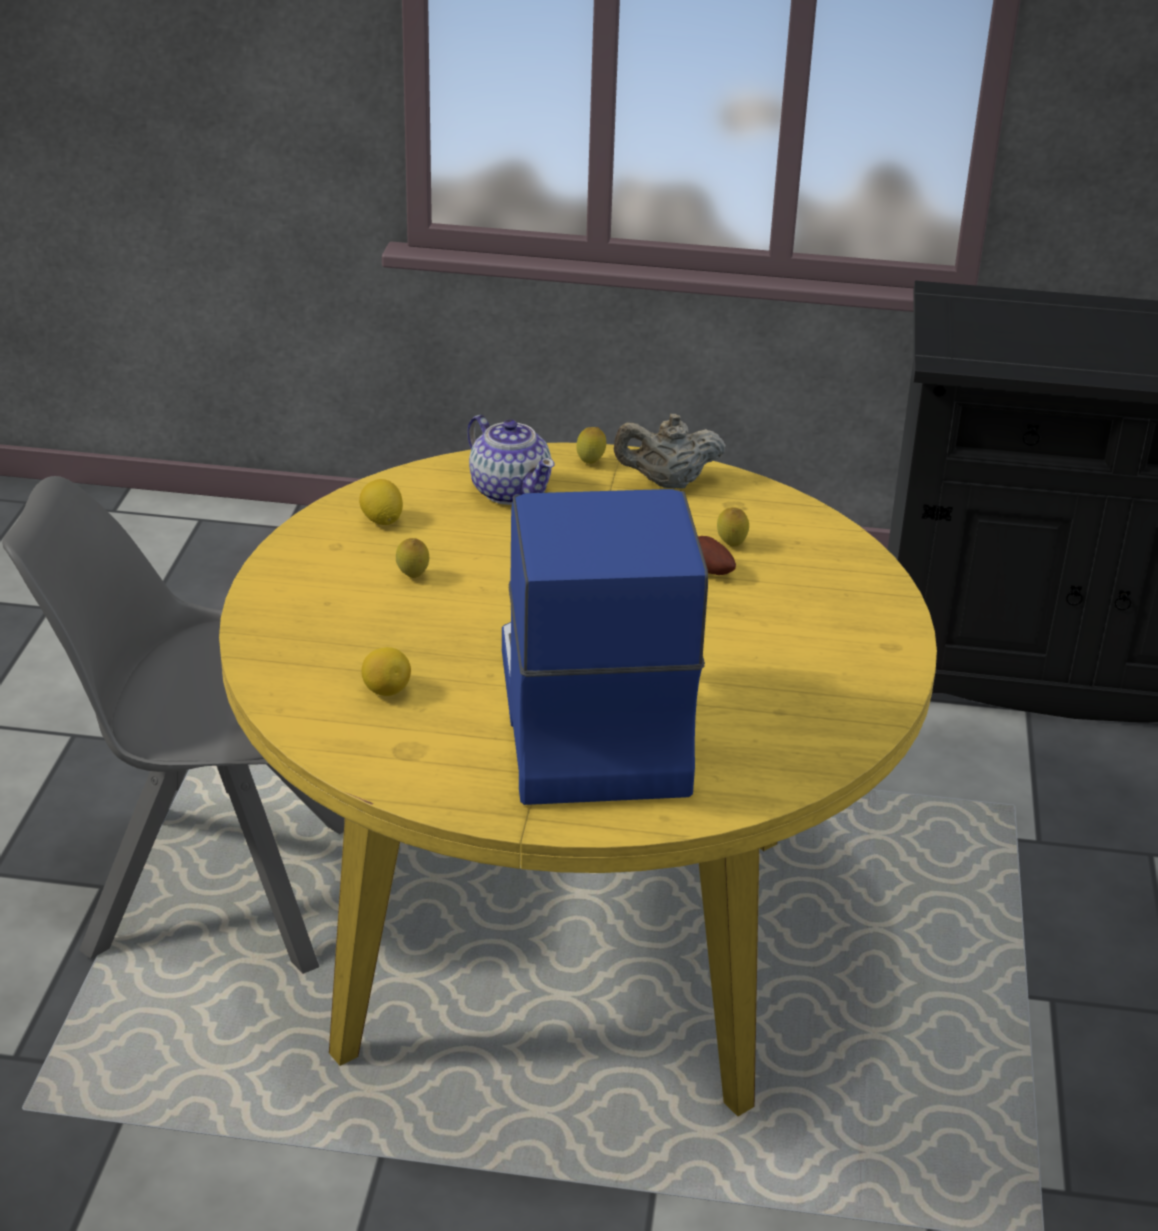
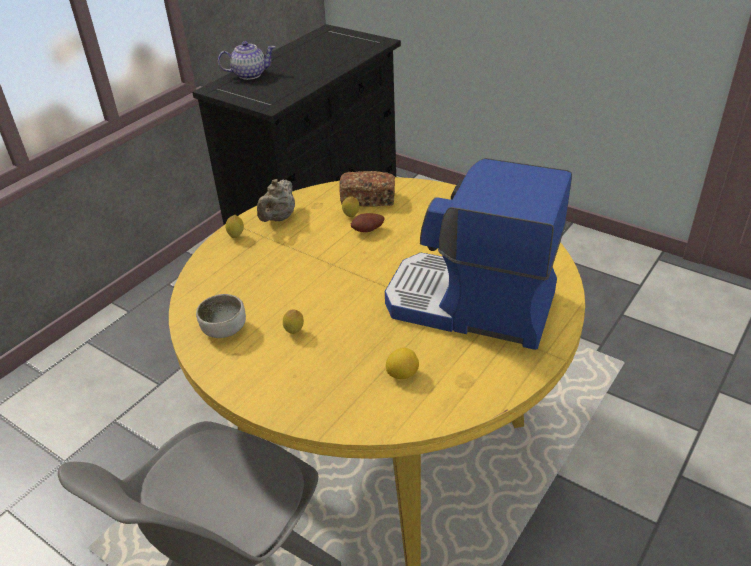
camera: 60 degrees left, 5 degrees up
lemon [359,479,403,525] -> bowl [196,294,246,338]
teapot [467,415,555,505] -> teapot moved to [218,41,275,80]
none -> bread [339,171,395,207]

